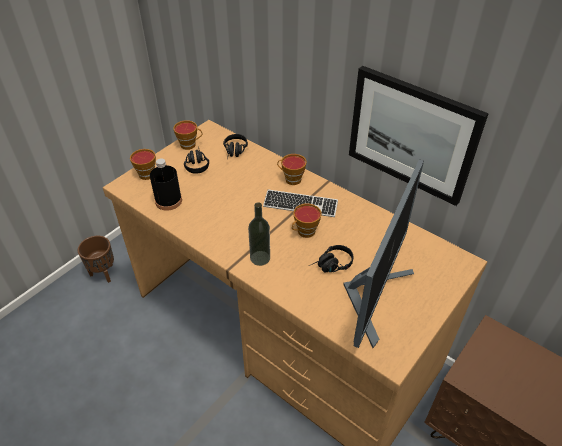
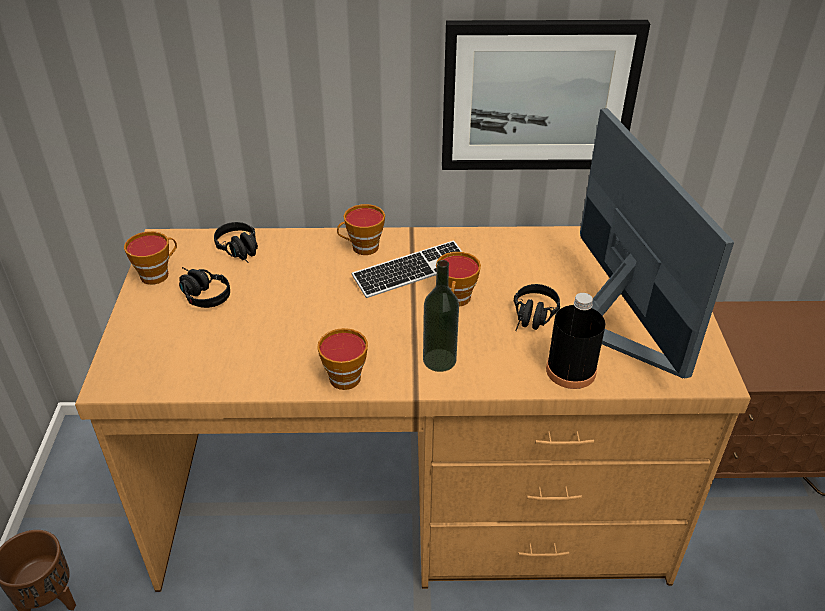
camera: 40 degrees left, 5 degrees down
cup [130,149,156,180] -> cup moved to [317,328,368,390]
black bottle [150,158,182,211] -> black bottle moved to [546,293,605,389]

